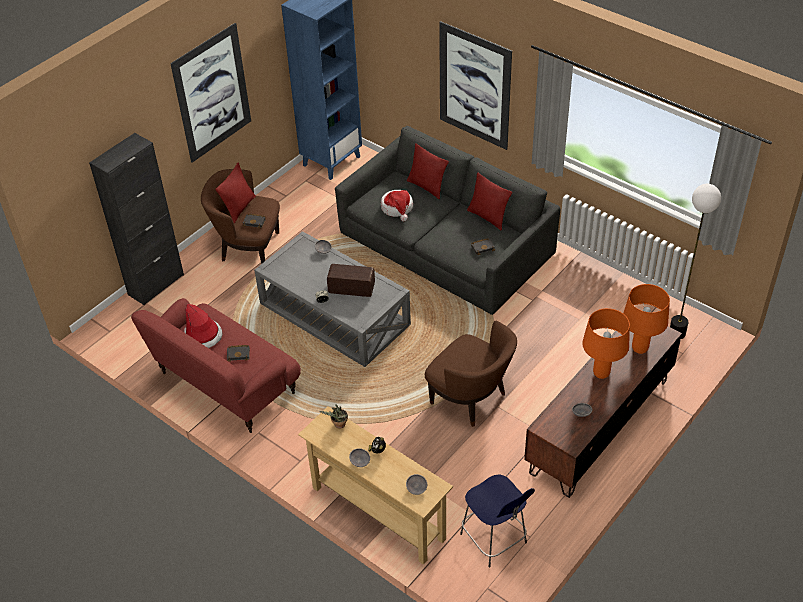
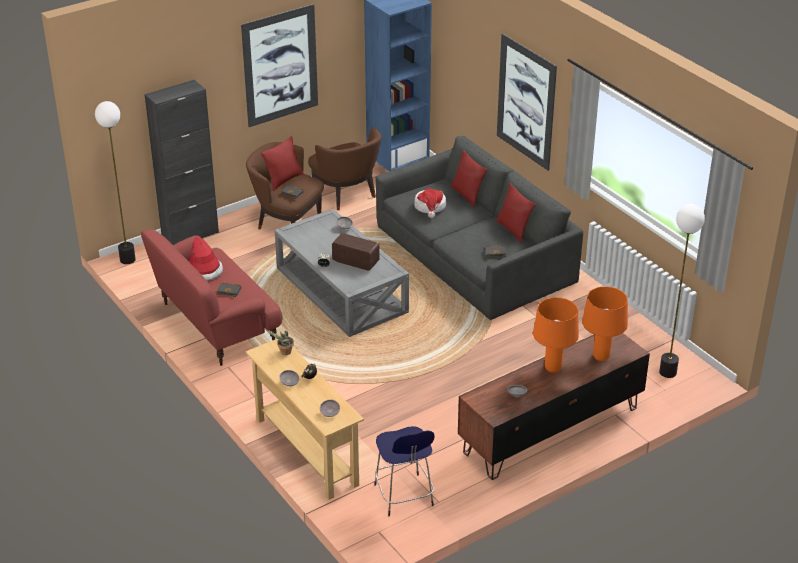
camera: 15 degrees right, 10 degrees down
brown armchair [425,321,517,427] -> brown armchair moved to [308,127,382,210]
none -> floor lamp [95,101,136,264]

